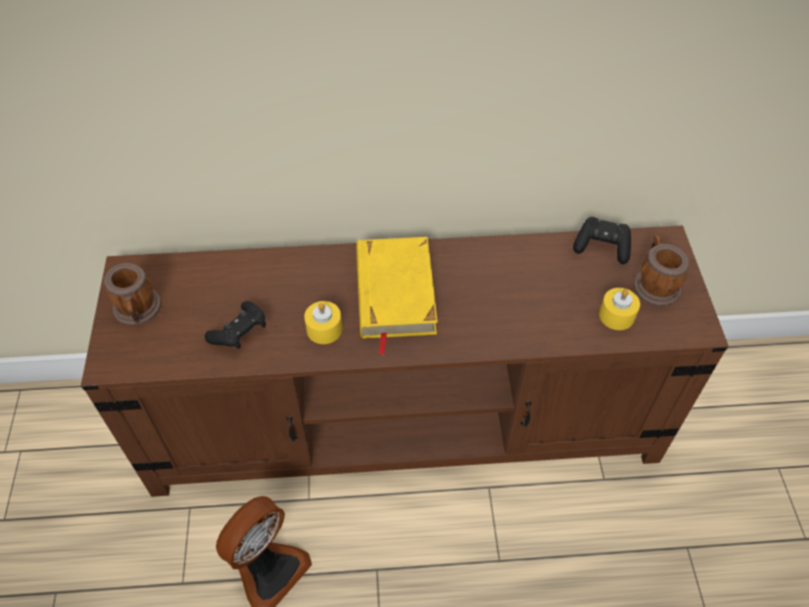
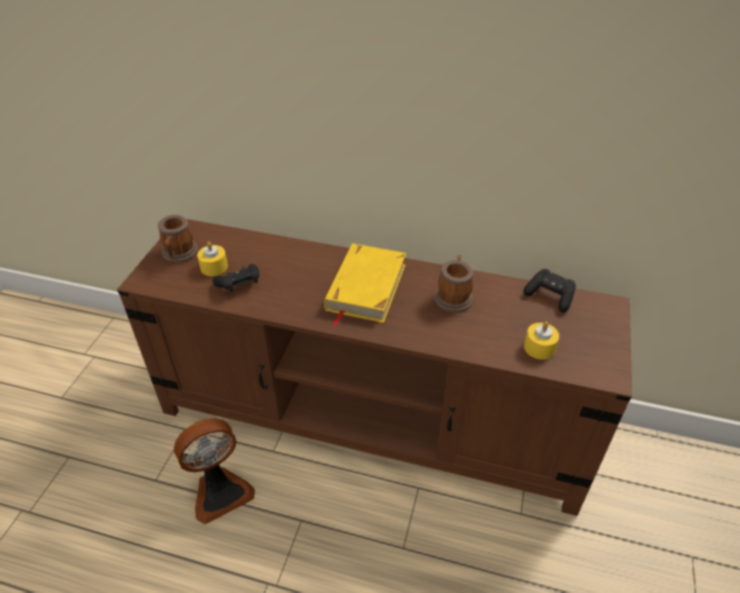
camera: 20 degrees right, 10 degrees down
yellow candle [304,301,342,344] -> yellow candle moved to [197,242,228,276]
mug [634,235,689,306] -> mug moved to [434,255,473,313]

